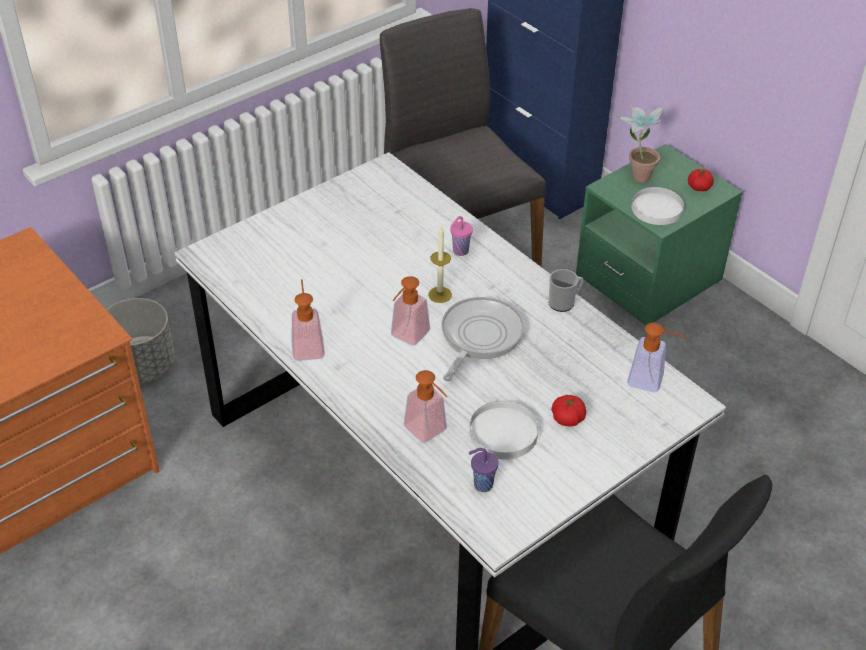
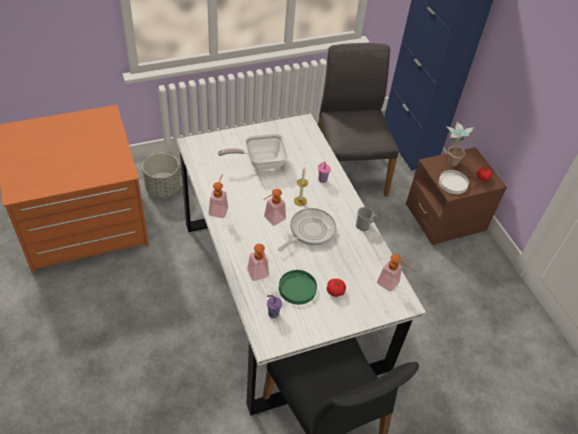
camera: 15 degrees right, 5 degrees up
white plate [470,401,539,459] -> green plate [279,270,317,305]
green nightstand [576,144,743,326] -> brown nightstand [406,147,507,245]
none -> frying pan [218,134,289,170]

